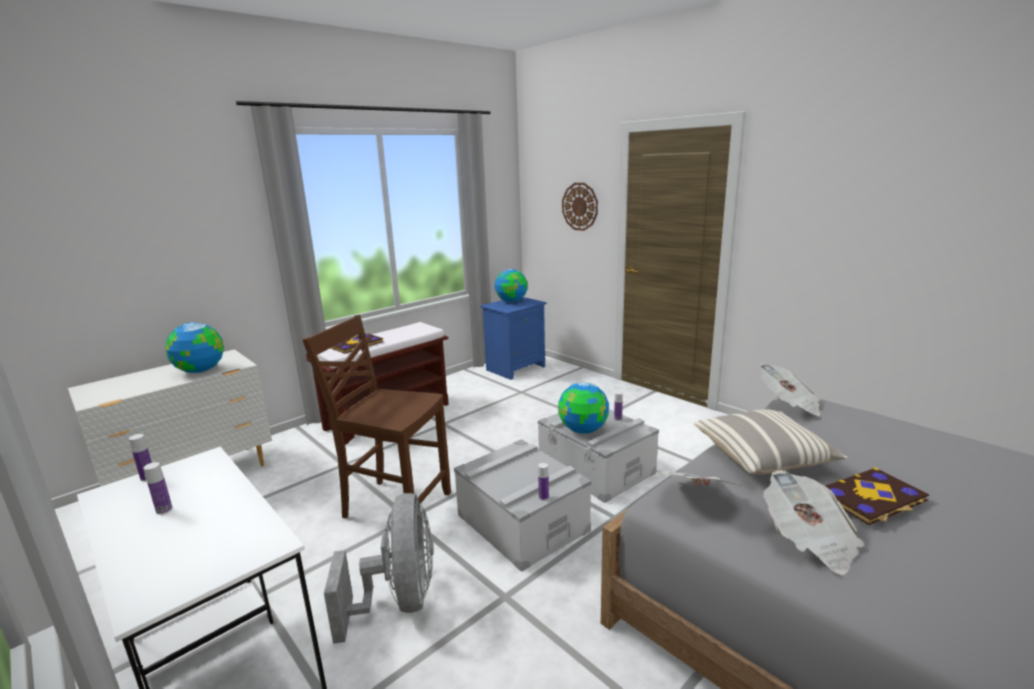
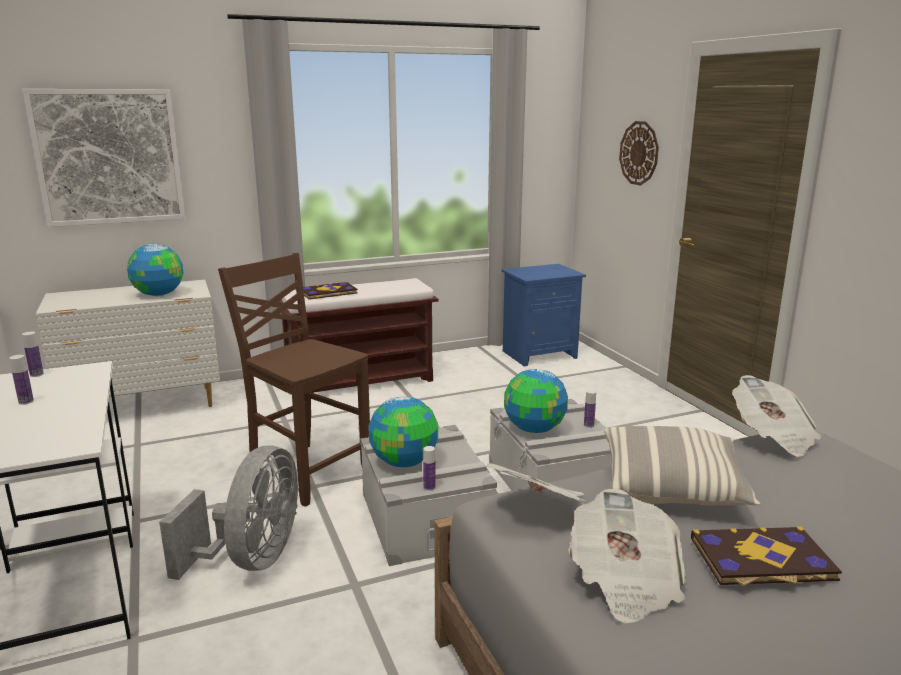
camera: 20 degrees right, 0 degrees up
globe [495,269,528,303] -> globe moved to [368,397,438,467]
none -> picture [22,89,186,227]

